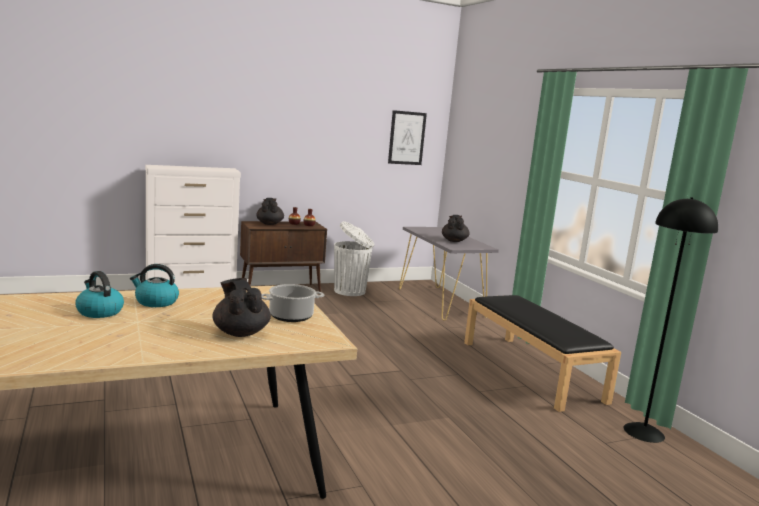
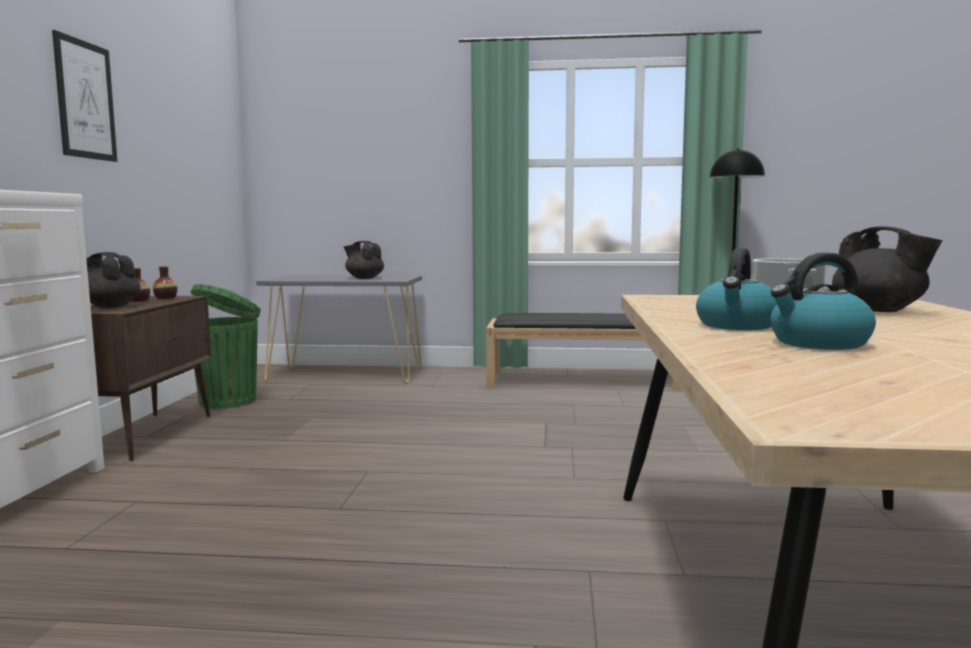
camera: 60 degrees left, 5 degrees down
black teapot [212,278,271,337] -> black teapot turned 120 degrees counterclockwise [832,227,942,312]
white trash can [334,221,374,296] -> green trash can [191,284,261,408]
picture [388,110,427,165] -> picture moved to [52,30,117,162]

